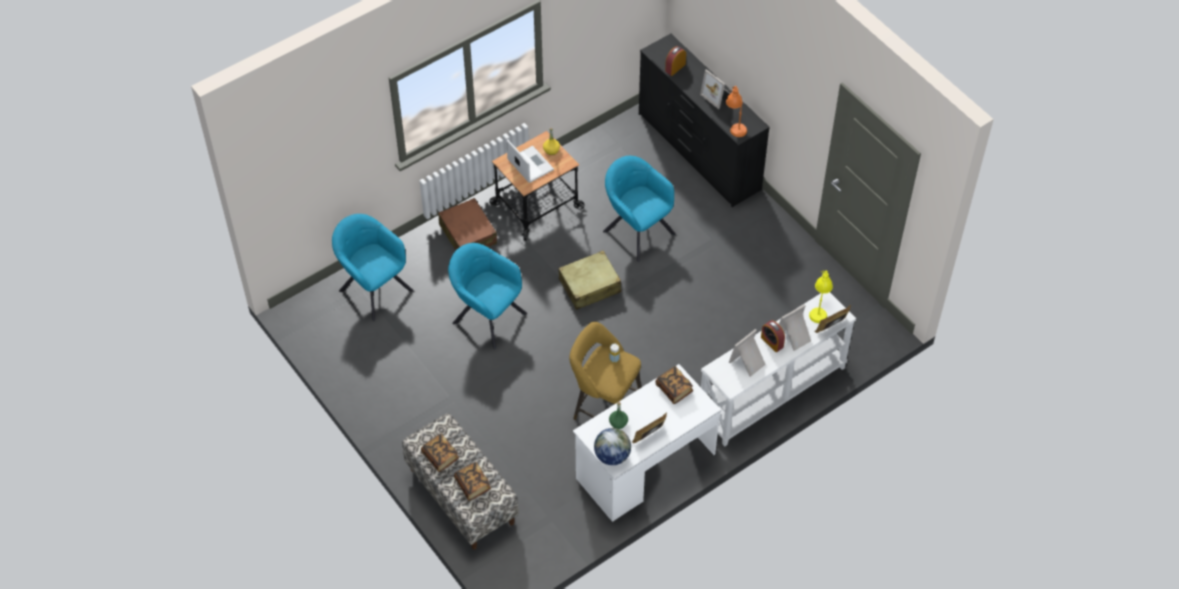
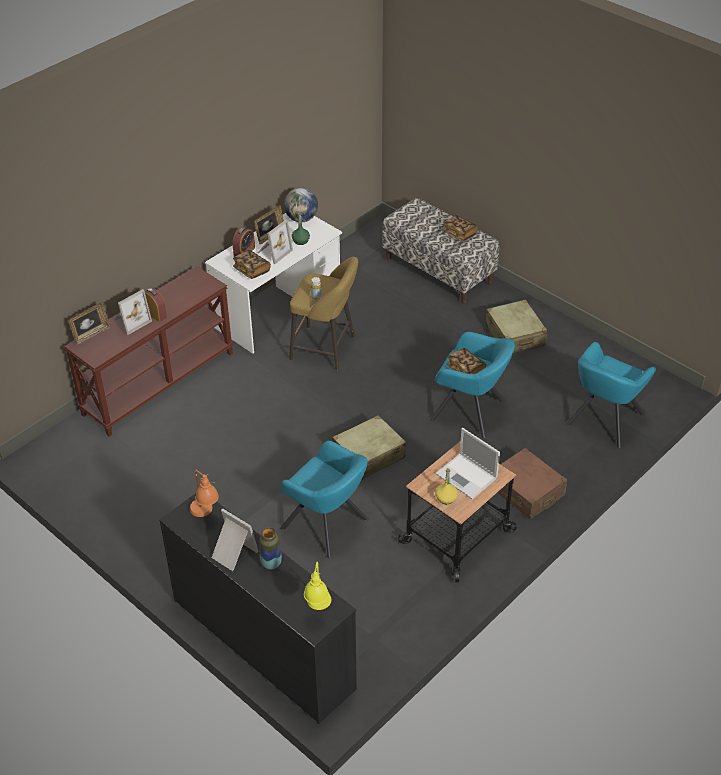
camera: 170 degrees right, 10 degrees down
turquoise armchair [332,214,413,321] -> turquoise armchair turned 90 degrees clockwise [566,342,656,448]
book [454,462,491,501] -> book moved to [446,348,486,374]
alarm clock [665,46,686,76] -> alarm clock moved to [232,227,255,257]
white console table [701,292,856,447] -> brown console table [64,266,233,437]
picture frame [729,329,766,377] -> picture frame moved to [258,220,293,264]
yellow table lamp [809,270,833,323] -> yellow table lamp moved to [304,562,331,610]
none -> vase [259,527,282,569]
none -> beige suitcase [486,299,547,353]

